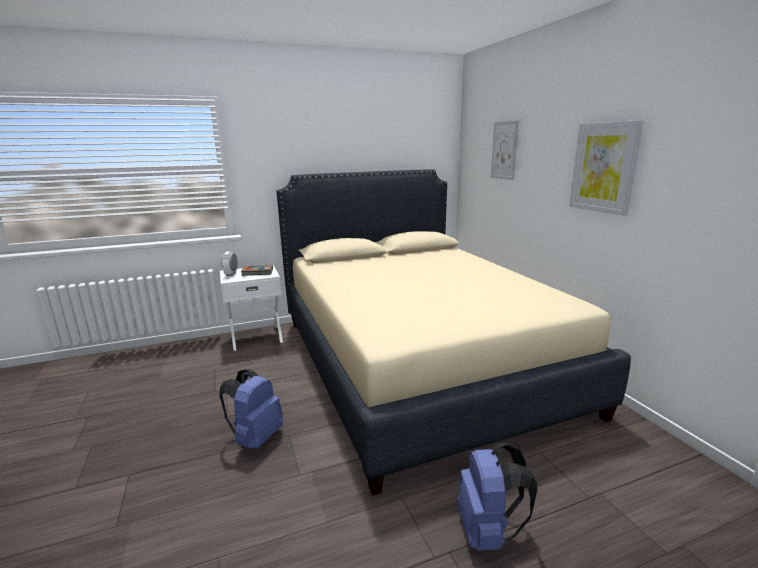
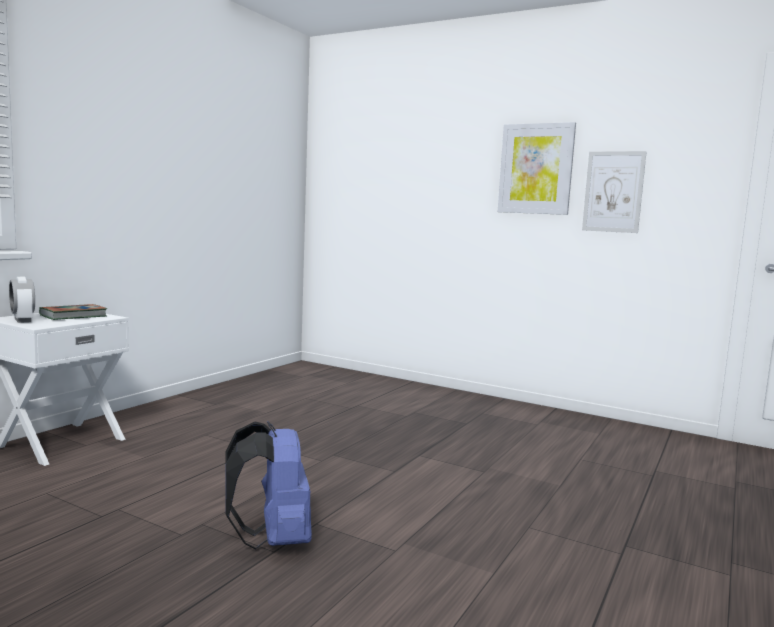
camera: 40 degrees left, 10 degrees down
beige bed [276,169,631,495] -> none
blue backpack [457,443,537,551] -> none
picture [491,121,519,180] -> picture moved to [582,151,647,233]

